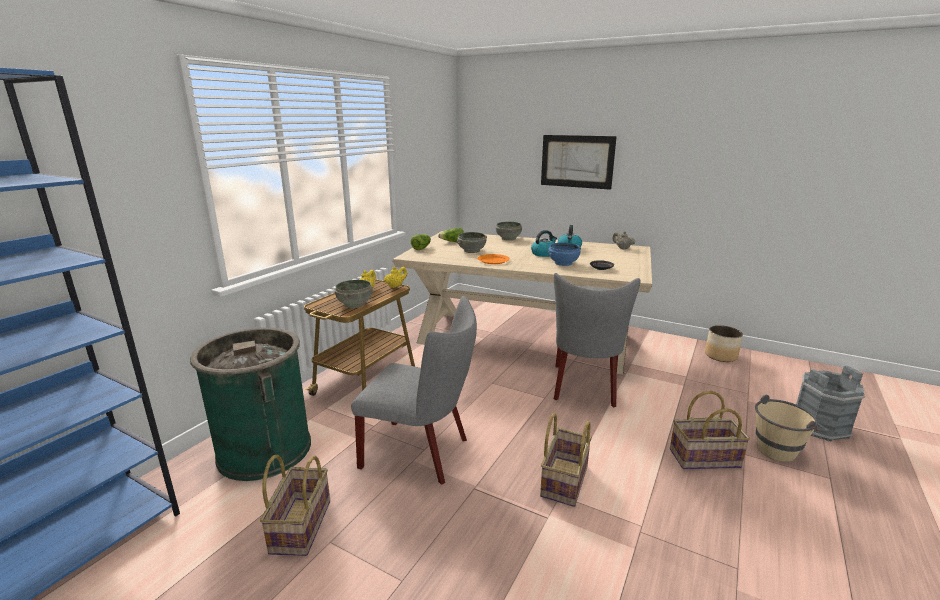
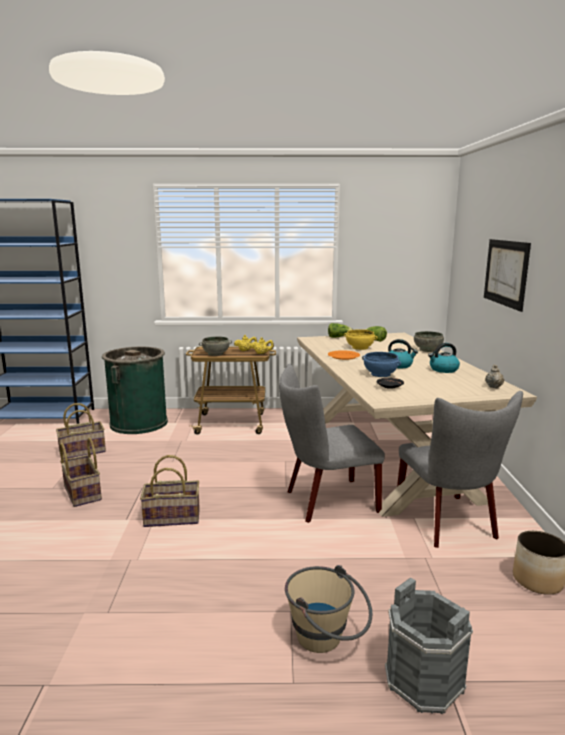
camera: 60 degrees right, 5 degrees down
grey chair [351,296,477,485] -> grey chair moved to [397,391,523,548]
grey bowl [457,232,487,253] -> yellow bowl [344,329,378,350]
basket [670,391,750,469] -> basket moved to [60,437,102,507]

